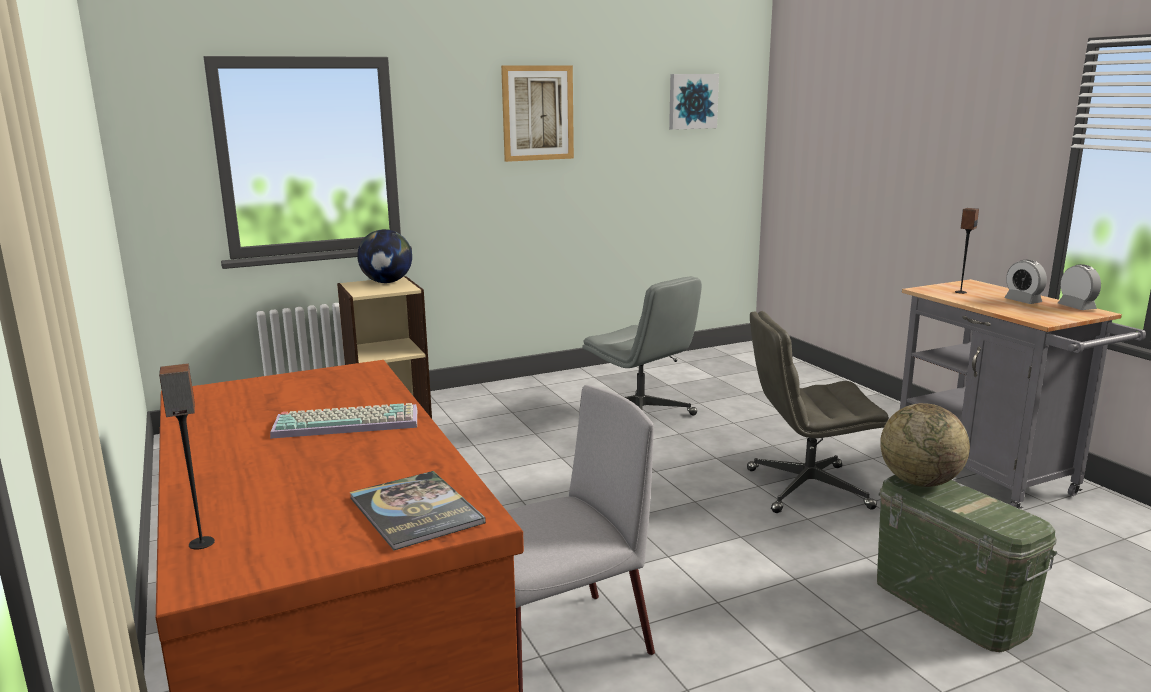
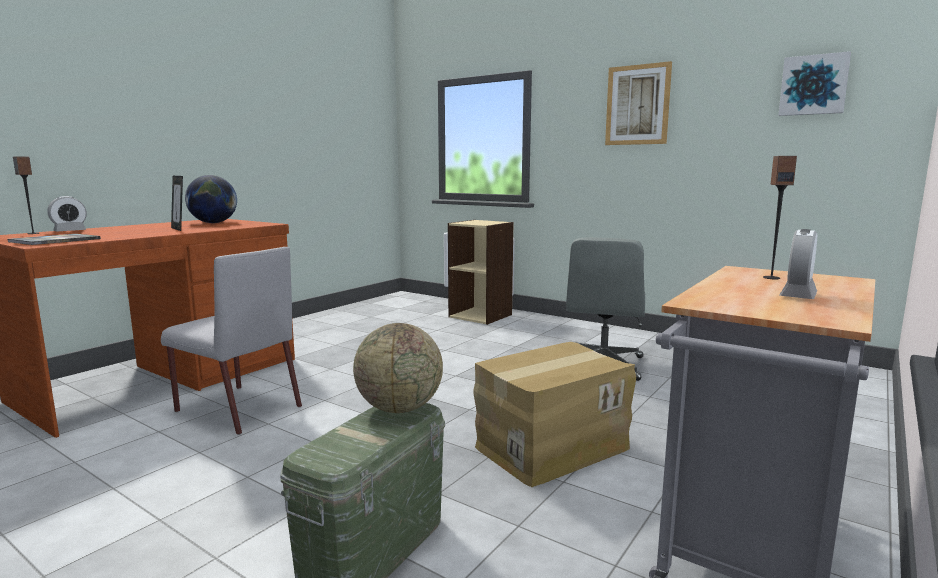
camera: 60 degrees right, 5 degrees down
keyboard [270,403,417,439] -> picture frame [171,176,183,231]
globe [357,229,412,283] -> globe moved to [185,175,237,223]
grey office chair [747,311,889,513] -> cardboard box [473,342,636,487]
alarm clock [1058,264,1101,310] -> alarm clock moved to [47,196,87,231]

